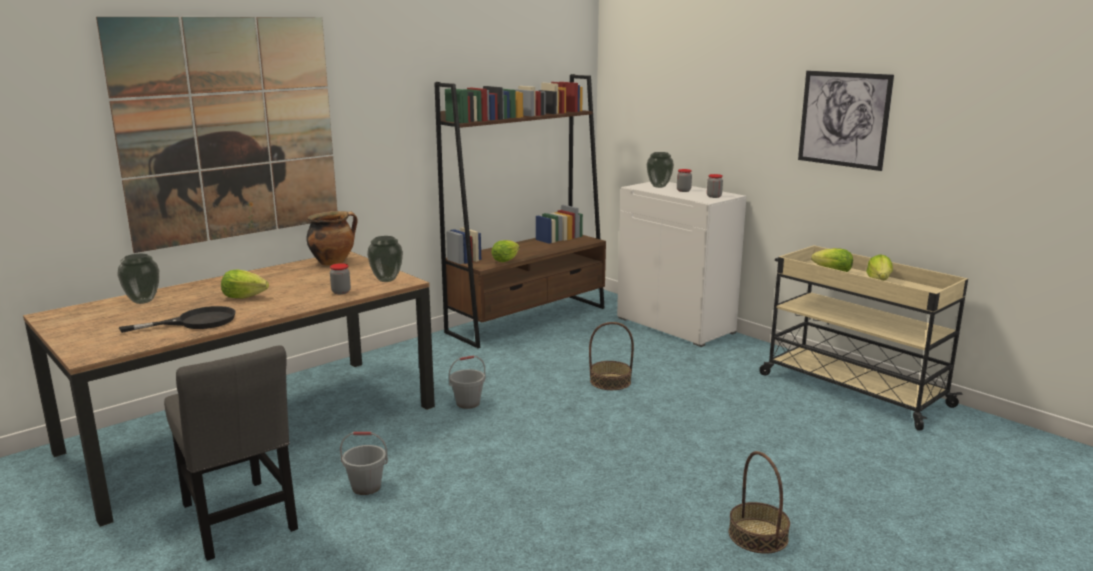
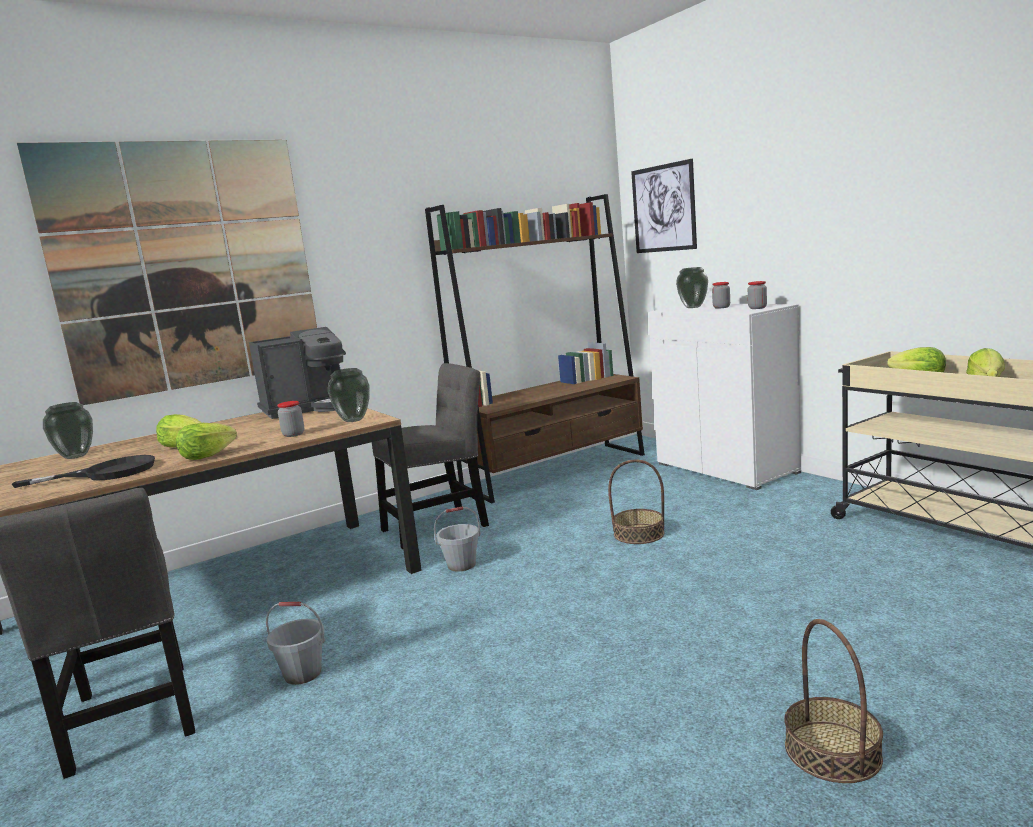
camera: 10 degrees right, 5 degrees down
cooking pot [306,211,358,266] -> coffee machine [249,327,346,419]
lettuce [491,240,520,262] -> lettuce moved to [176,423,237,460]
picture [798,71,894,171] -> picture moved to [631,159,697,253]
none -> grey chair [372,363,489,549]

